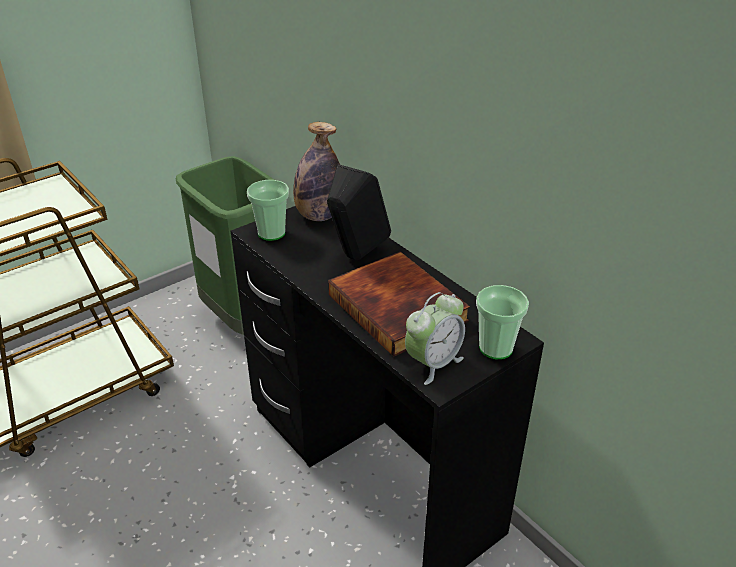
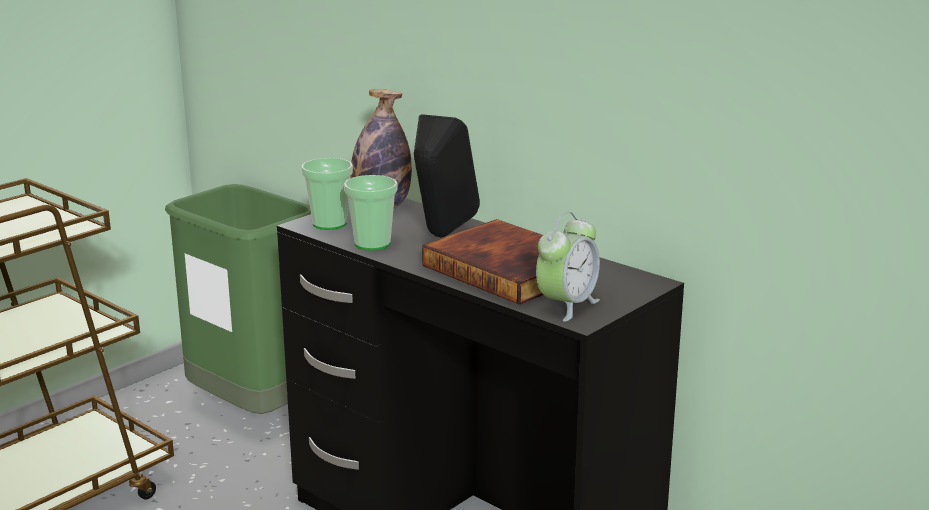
camera: 10 degrees left, 15 degrees down
cup [476,285,529,359] -> cup moved to [344,175,398,251]

